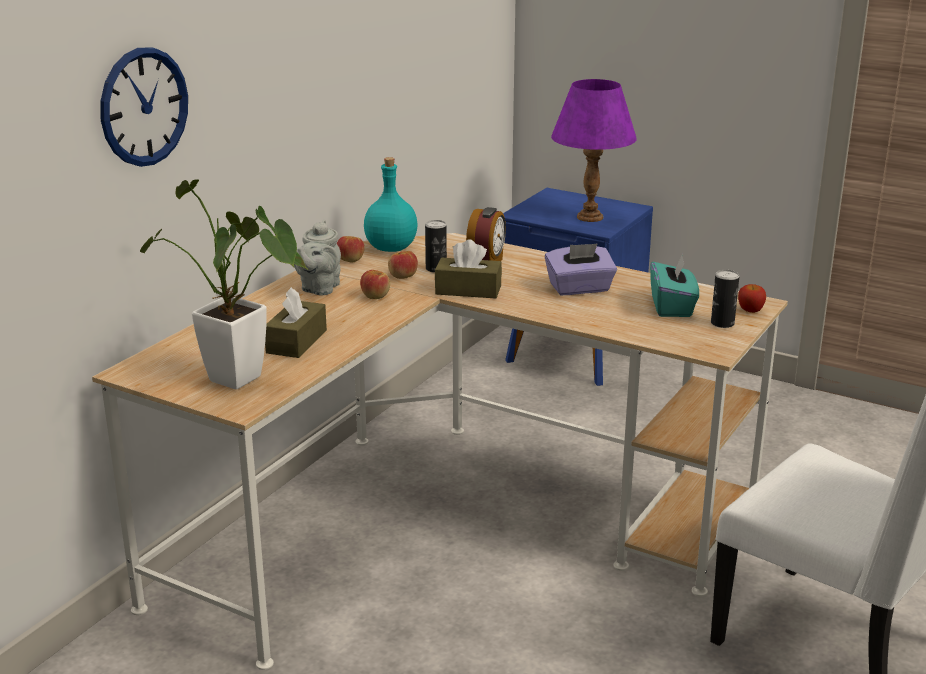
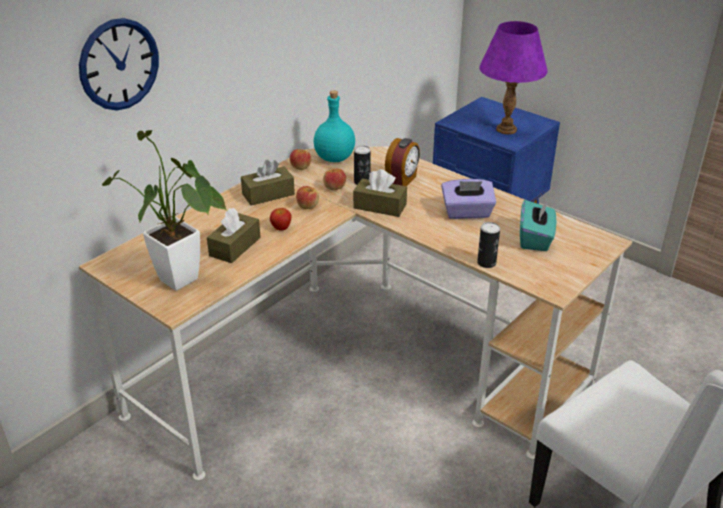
camera: 10 degrees right, 10 degrees up
grey teapot [294,220,341,296] -> brown tissue box [241,160,295,206]
can [711,270,739,328] -> can moved to [477,222,500,268]
apple [738,284,766,313] -> apple moved to [270,208,291,231]

